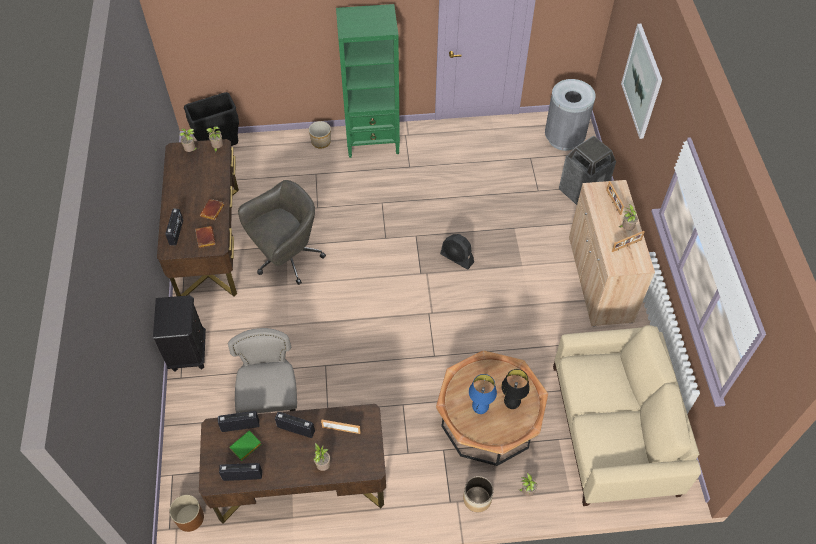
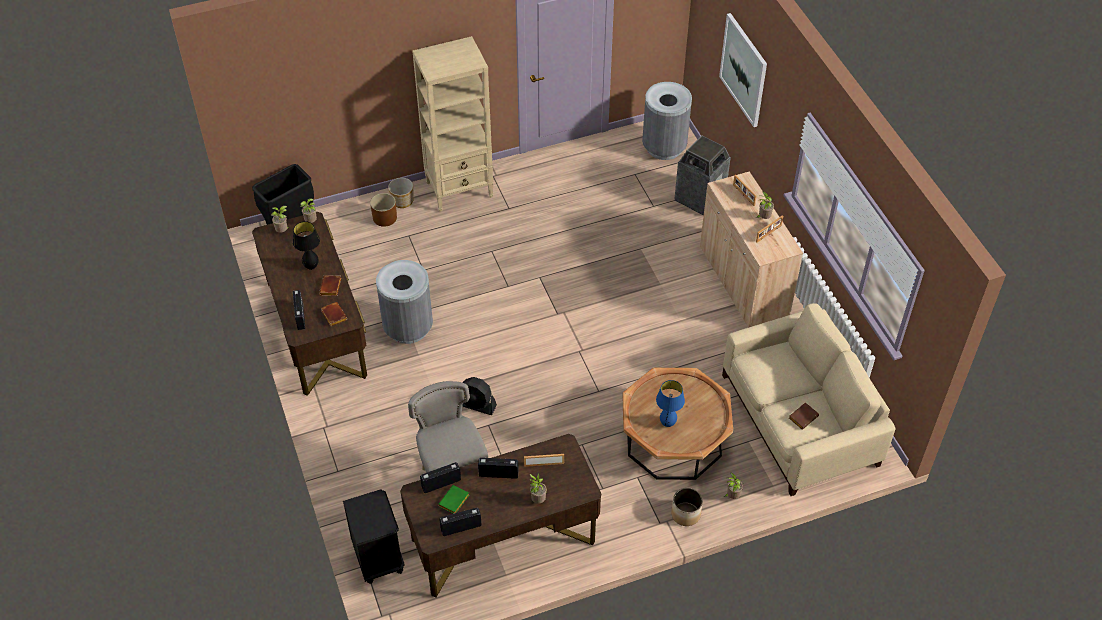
camera: 15 degrees left, 5 degrees down
black nightstand [153,295,206,372] -> black nightstand moved to [343,489,405,584]
brown planter [170,495,204,532] -> brown planter moved to [370,193,397,227]
grey office chair [238,180,326,285] -> grey trash can [376,260,433,344]
green bookcase [336,4,400,158] -> beige bookcase [412,36,493,211]
black fan [440,234,474,270] -> black fan moved to [462,377,497,415]
black table lamp [501,369,530,409] -> black table lamp moved to [293,221,320,270]
none -> brown book [789,402,819,430]

